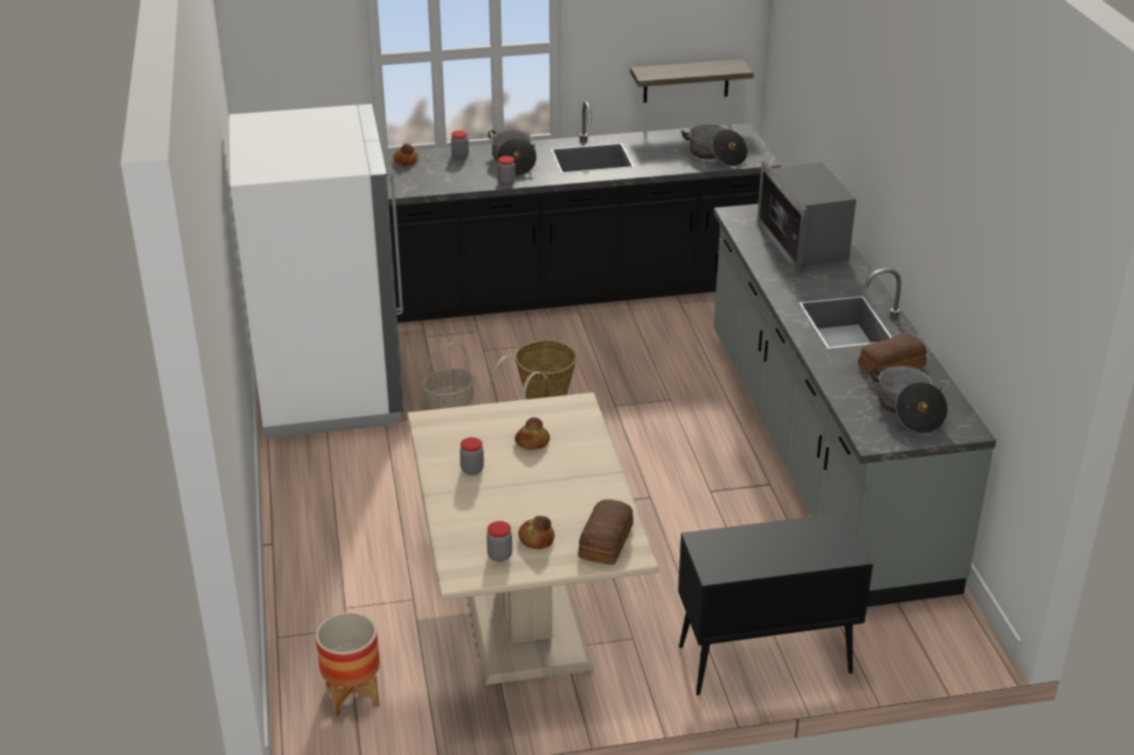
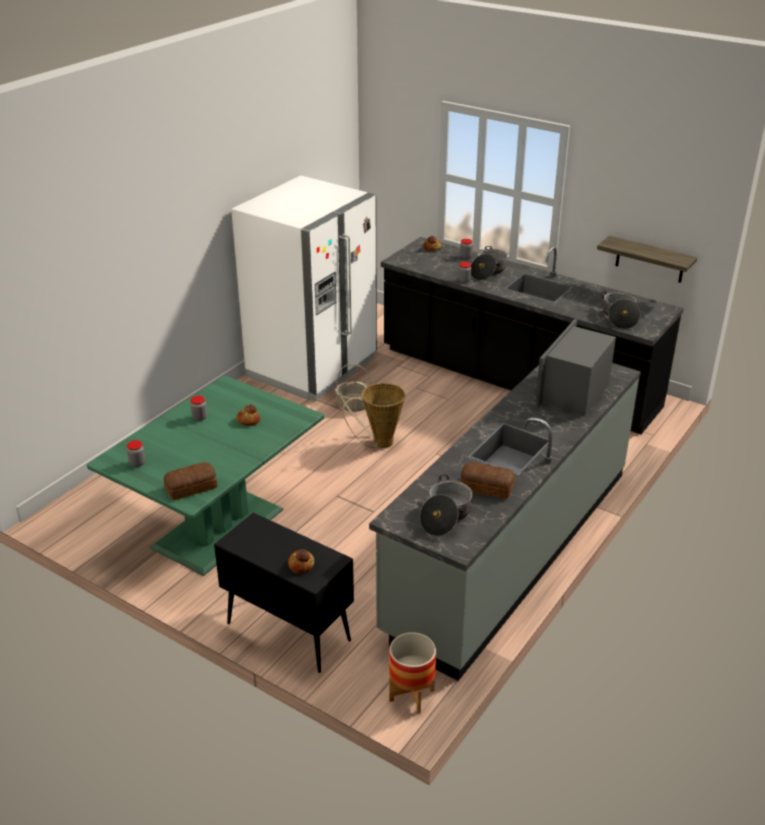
camera: 45 degrees right, 0 degrees up
planter [316,612,380,716] -> planter moved to [389,632,436,714]
beige dining table [407,392,659,685] -> green dining table [87,376,324,576]
bread [518,516,555,549] -> bread moved to [288,549,314,574]

